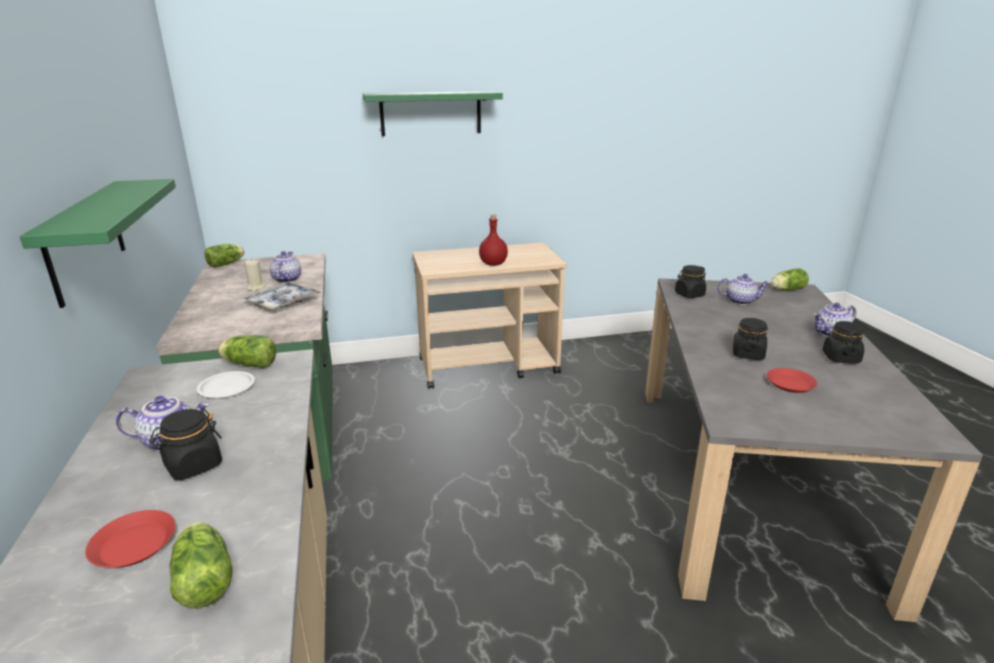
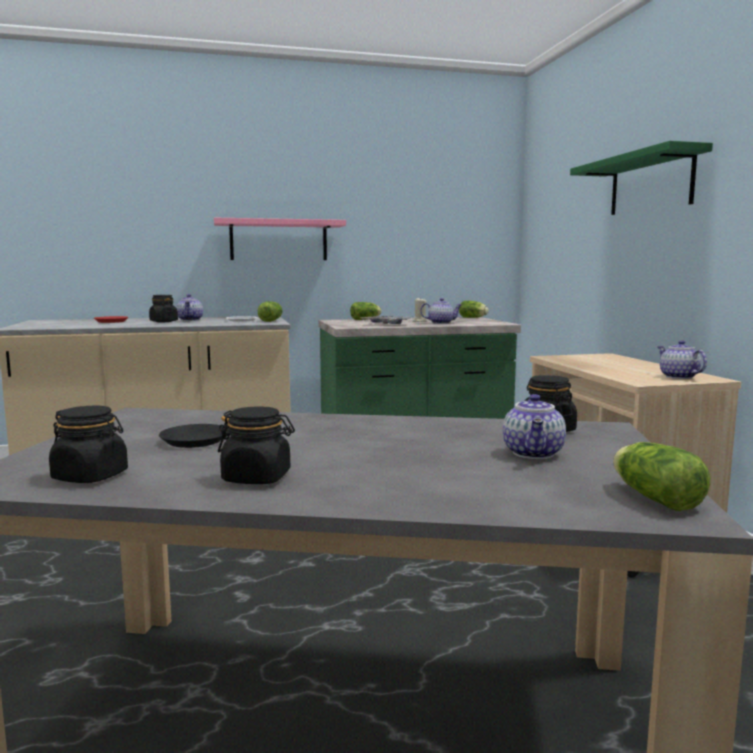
camera: 90 degrees right, 15 degrees down
green shelf [20,179,176,308] -> pink shelf [214,218,346,260]
lettuce [169,522,233,608] -> lettuce moved to [350,302,382,320]
red bottle [479,215,508,266] -> none
black jar [733,318,768,360] -> black jar moved to [49,406,128,483]
red plate [767,368,817,393] -> black plate [159,424,229,448]
teapot [813,303,856,337] -> teapot moved to [658,340,707,379]

